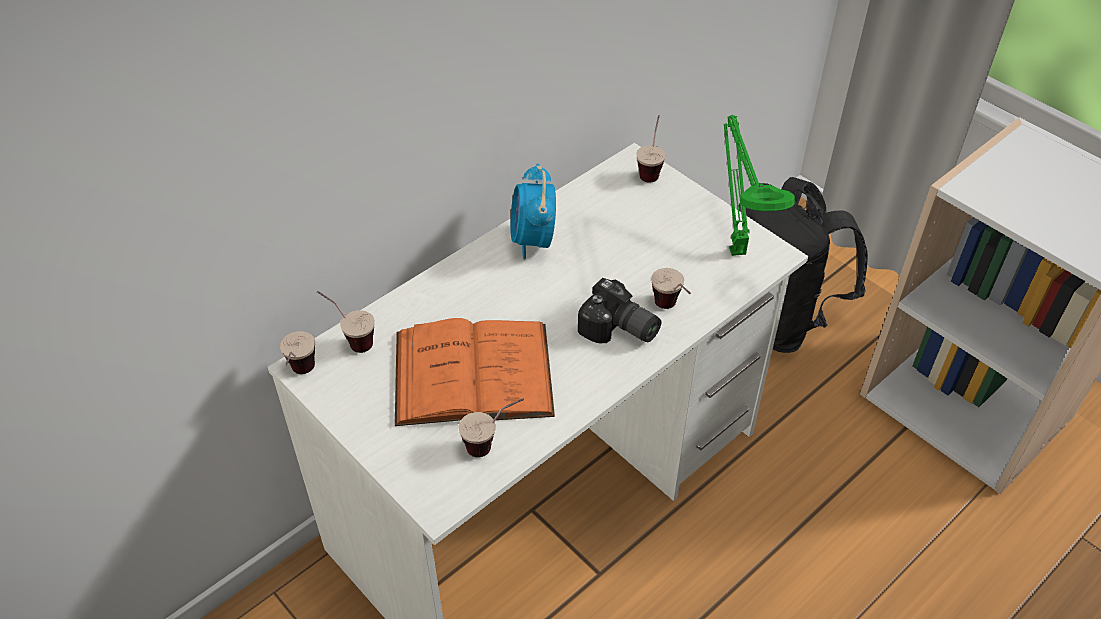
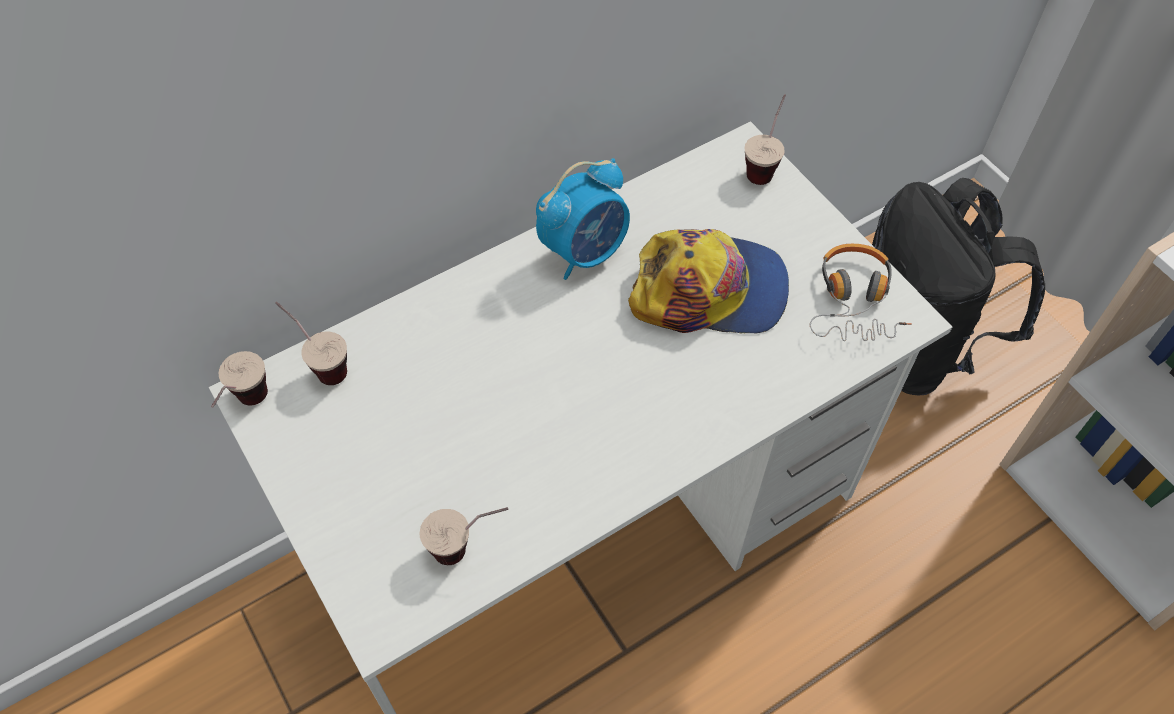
camera: 10 degrees right, 10 degrees up
orange book [395,318,555,426] -> none
alarm clock [510,164,556,259] -> alarm clock turned 135 degrees counterclockwise [536,158,630,280]
camera [578,278,662,343] -> none
cup [651,268,691,309] -> none
green table lamp [724,115,795,256] -> headphones [810,244,912,341]
none -> cap [628,229,789,334]

